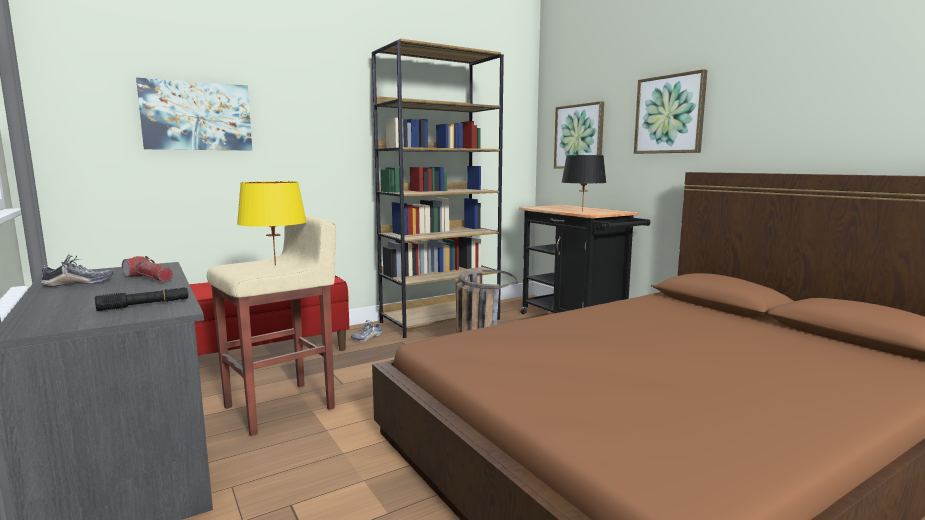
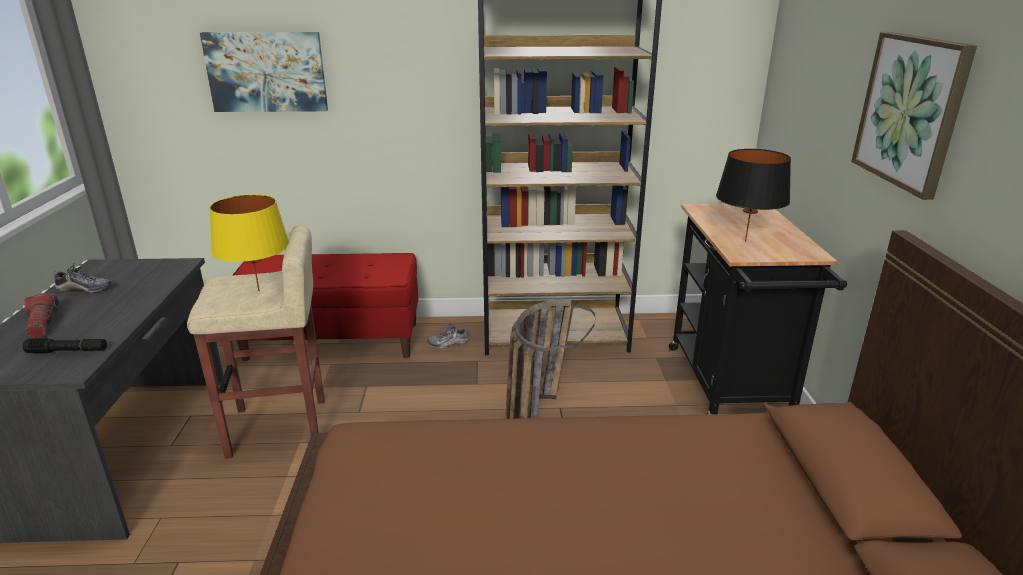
camera: 30 degrees right, 15 degrees up
flashlight [122,256,173,282] -> flashlight moved to [24,292,59,338]
picture [554,101,604,169] -> none

